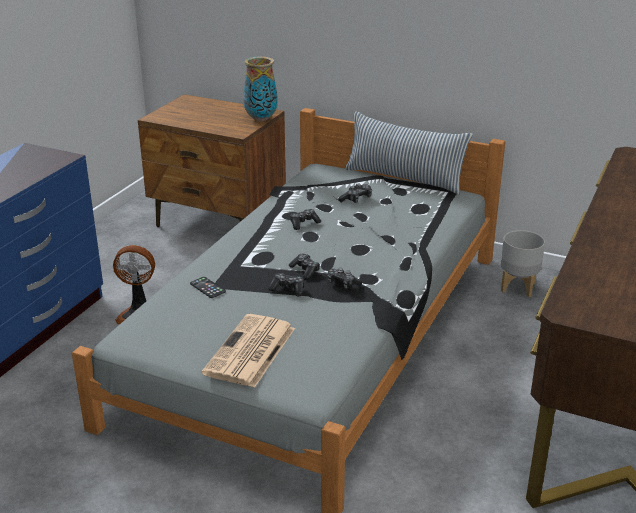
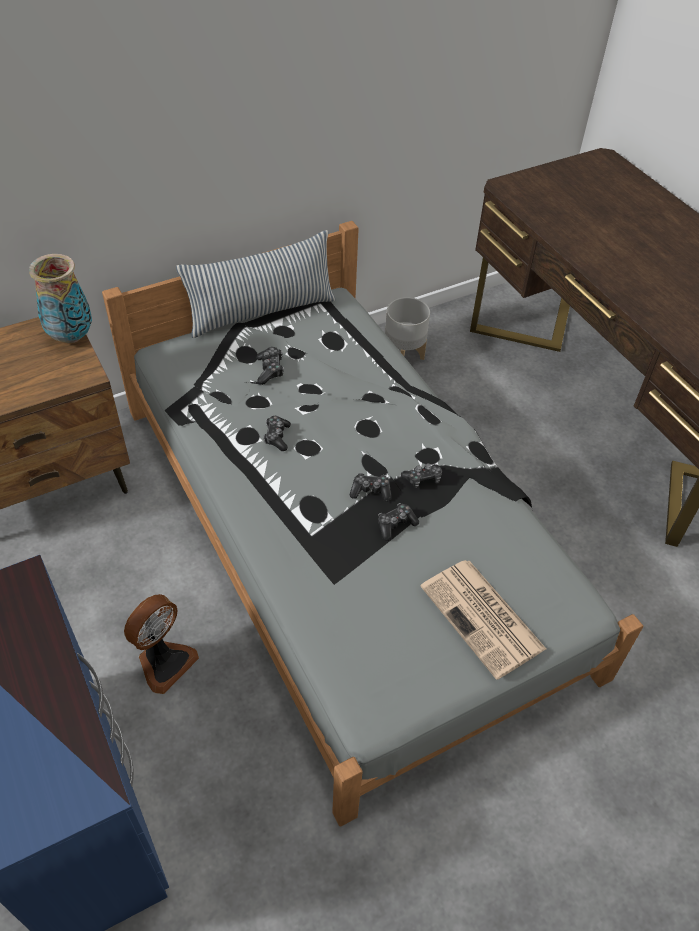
camera: 55 degrees left, 20 degrees up
phone [190,277,226,298] -> none

